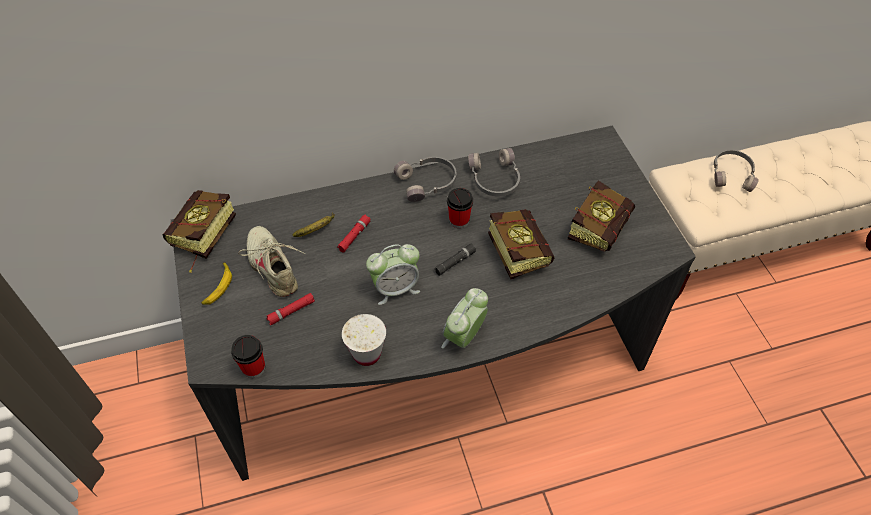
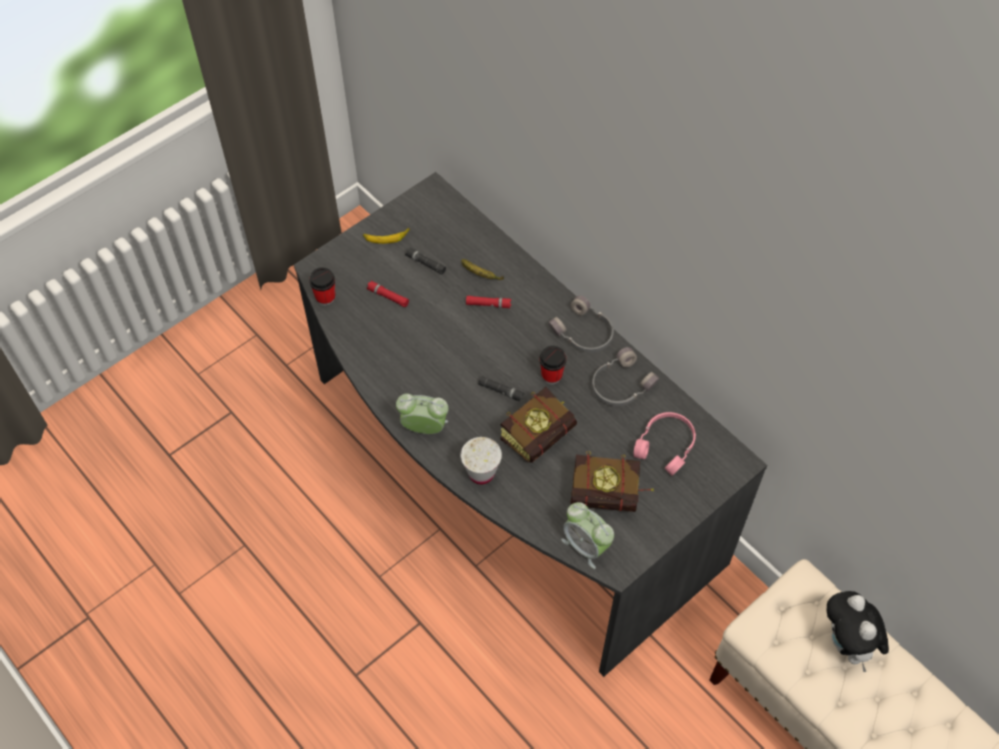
camera: 65 degrees right, 5 degrees up
book [163,190,236,273] -> none
beige shoe [238,226,305,297] -> black flashlight [405,248,446,274]
white cup [342,314,386,366] -> white cup moved to [460,437,502,484]
alarm clock [366,244,420,305] -> alarm clock moved to [561,502,614,569]
grey headphones [714,150,759,192] -> plush toy [827,591,889,672]
none -> pink headphones [634,412,696,476]

